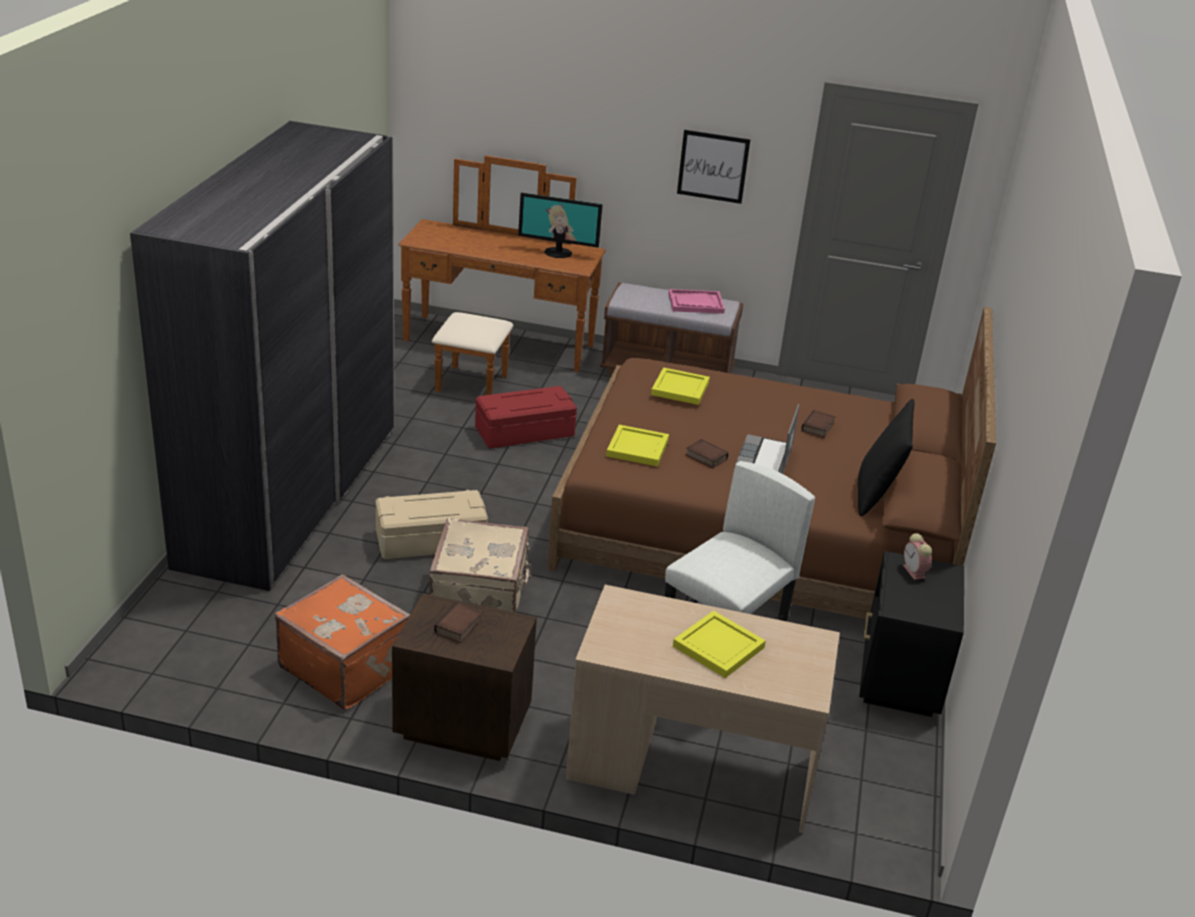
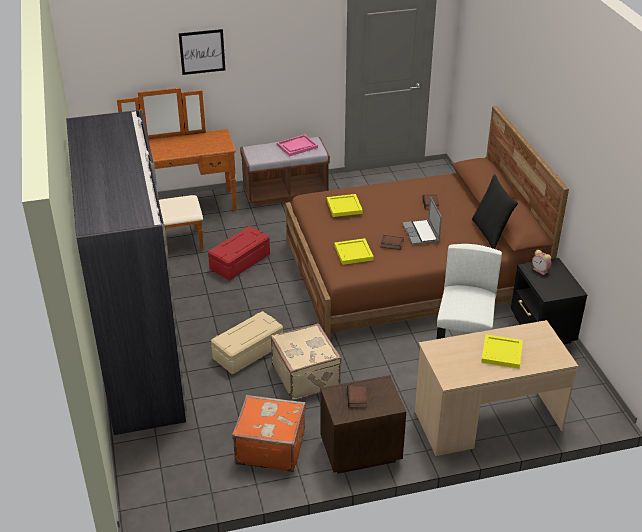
camera: 25 degrees left, 5 degrees up
monitor [518,192,603,258] -> none
picture [677,130,750,204] -> picture moved to [179,29,225,75]

